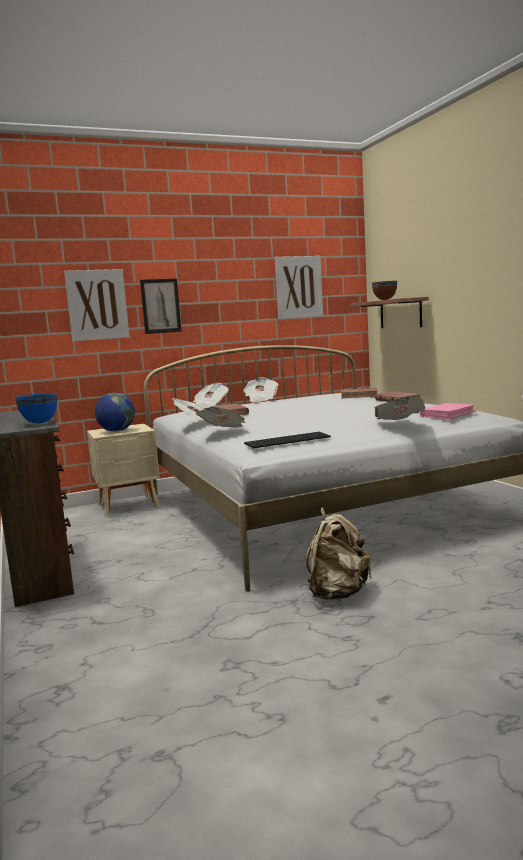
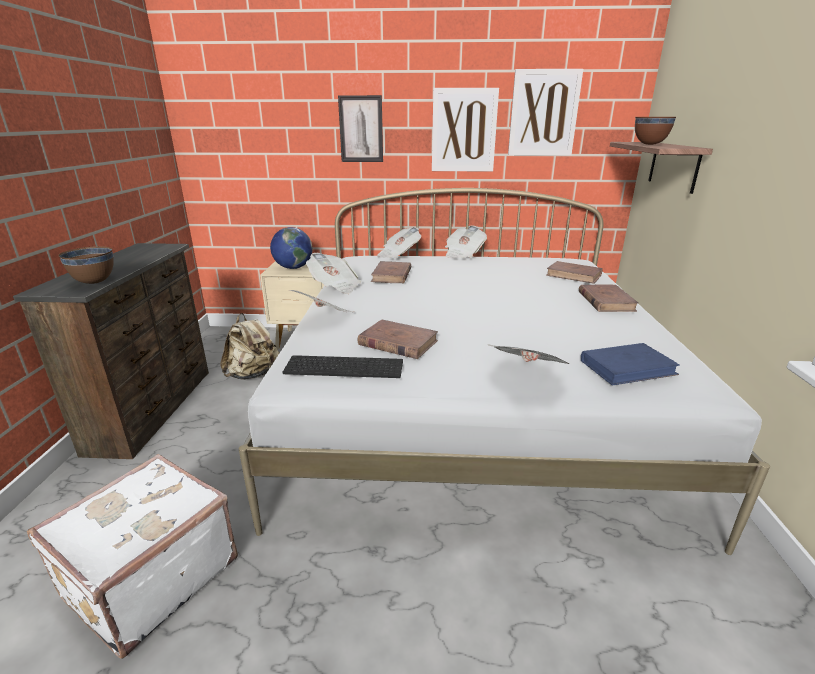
camera: 25 degrees right, 15 degrees up
blue bowl [15,393,57,424] -> brown bowl [58,246,114,284]
picture [64,269,130,341] -> picture moved to [432,88,499,172]
beige backpack [306,507,372,600] -> beige backpack moved to [220,313,279,380]
pink book [420,403,476,419] -> blue book [581,343,680,386]
none -> white suitcase [27,454,238,659]
none -> brown book [358,320,438,359]

